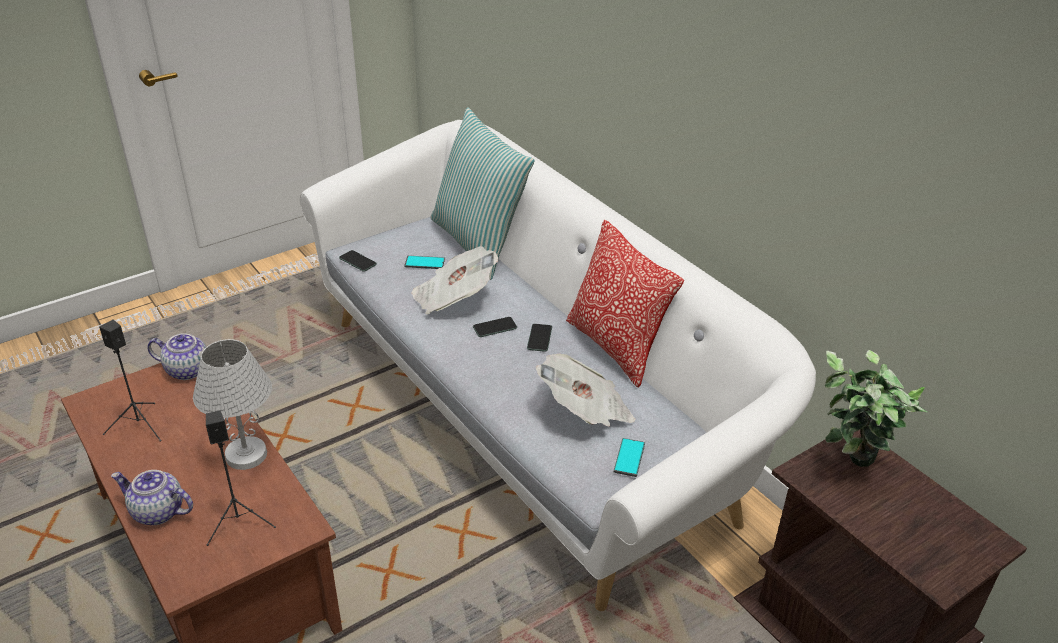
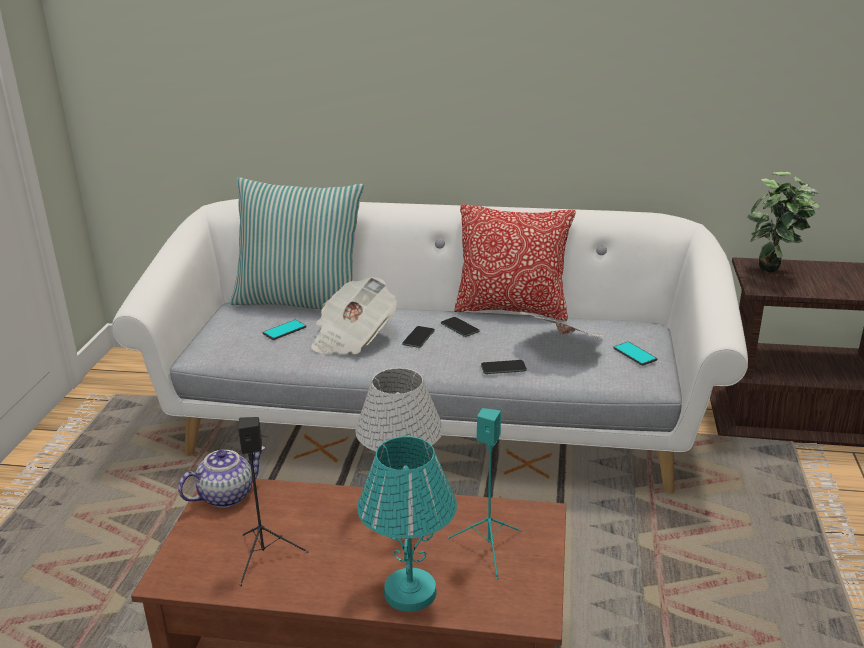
camera: 45 degrees left, 10 degrees down
teapot [111,470,193,525] -> turquoise table lamp [357,436,457,612]
black speaker [206,410,276,546] -> turquoise speaker [448,408,522,579]
phone [339,250,377,272] -> phone moved to [481,360,527,374]

